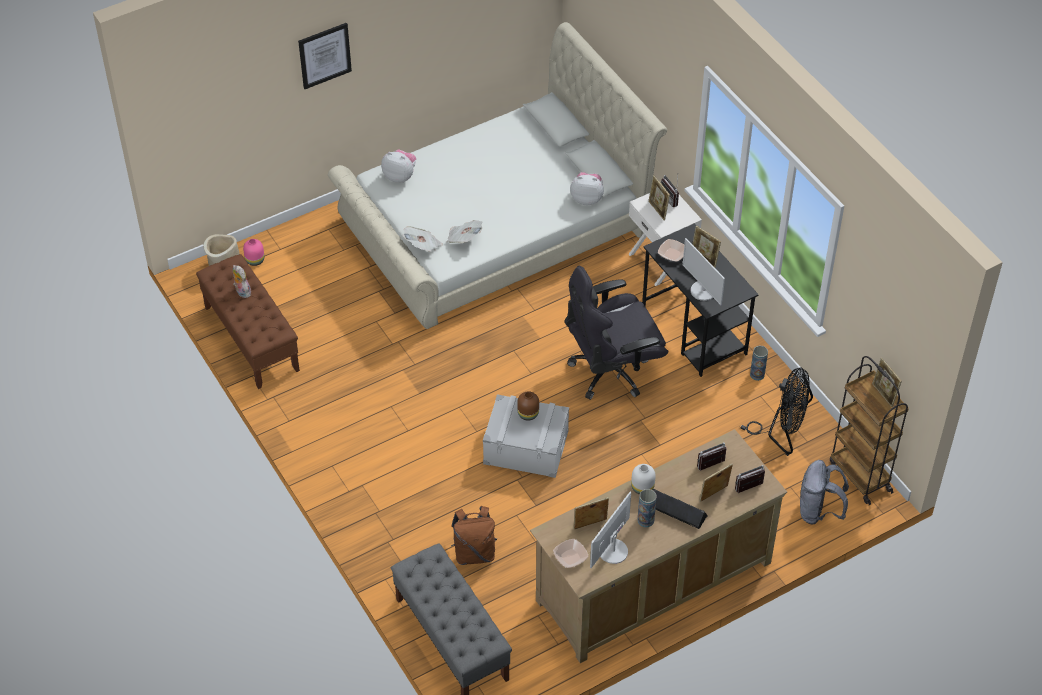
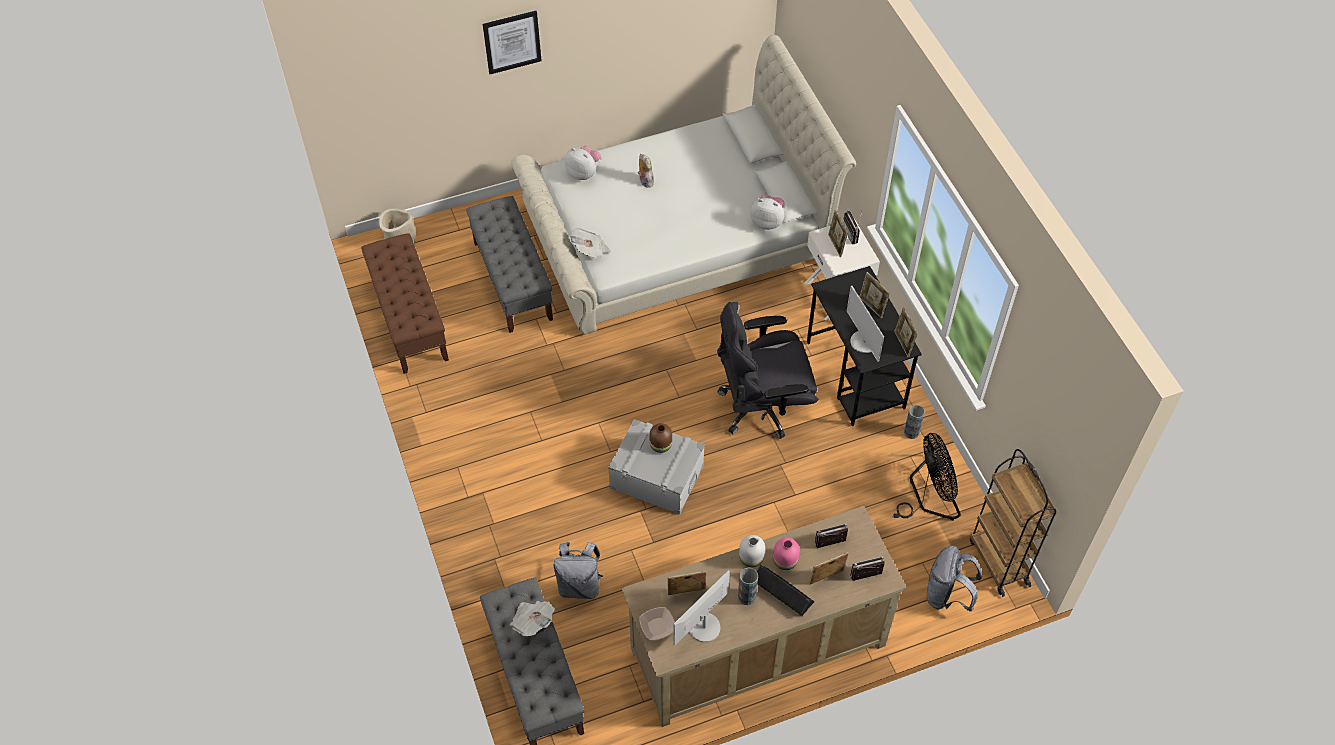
camera: 10 degrees right, 5 degrees up
plush toy [233,265,251,298] -> plush toy moved to [638,154,654,188]
pink vase [243,239,265,266] -> pink vase moved to [773,538,800,570]
newspaper [446,220,482,243] -> newspaper moved to [510,601,555,636]
brown backpack [451,506,497,565] -> grey backpack [554,542,603,599]
bowl [658,239,684,262] -> none
black fan [740,367,813,456] -> black fan turned 45 degrees counterclockwise [894,433,961,521]
picture frame [872,358,902,407] -> picture frame moved to [894,307,918,357]
none -> grey bench [466,196,553,333]

